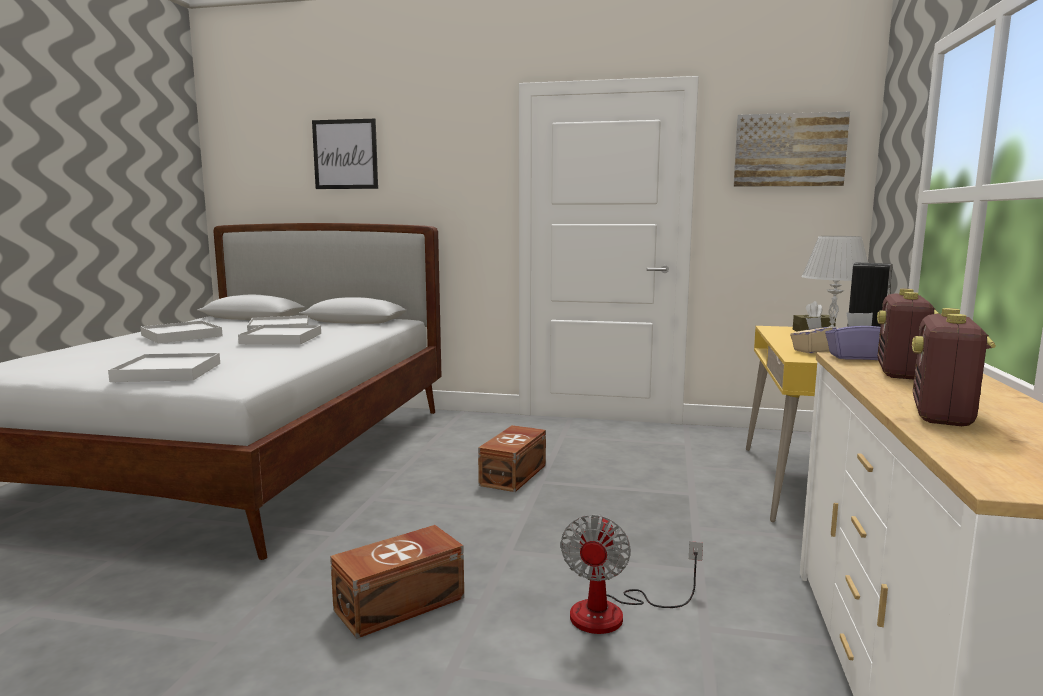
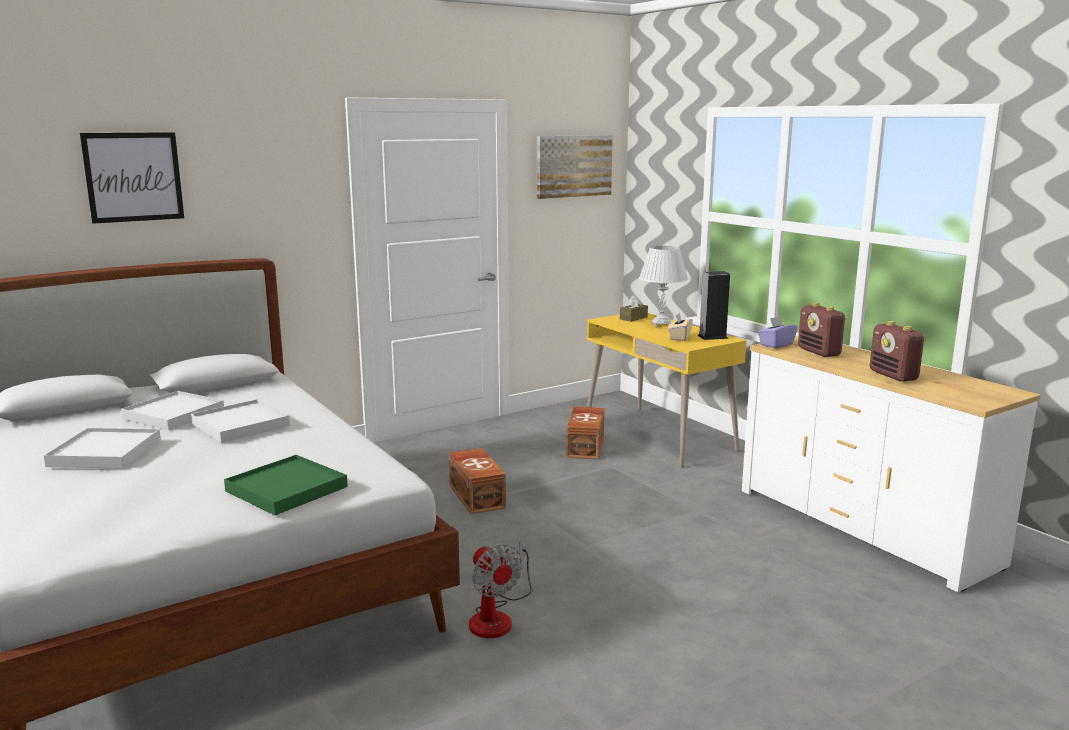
camera: 45 degrees left, 5 degrees up
white tray [108,353,220,382] -> green tray [224,455,348,515]
brown storage box [330,525,464,639] -> brown storage box moved to [566,406,604,459]
fan [560,514,703,634] -> fan moved to [469,540,532,638]

